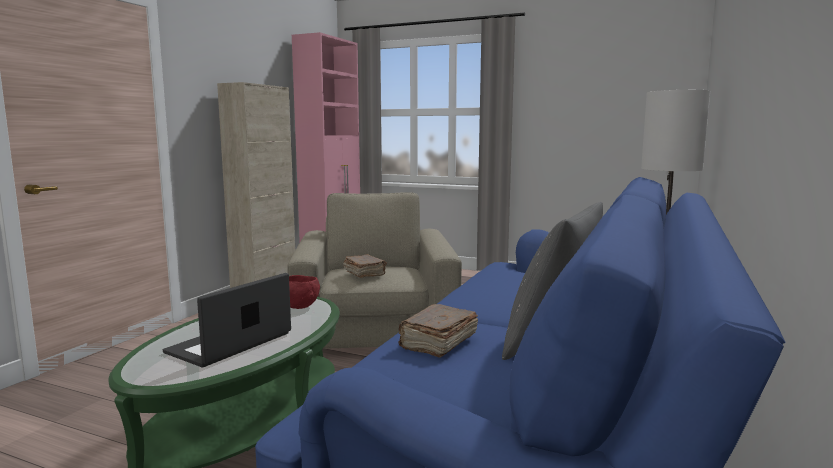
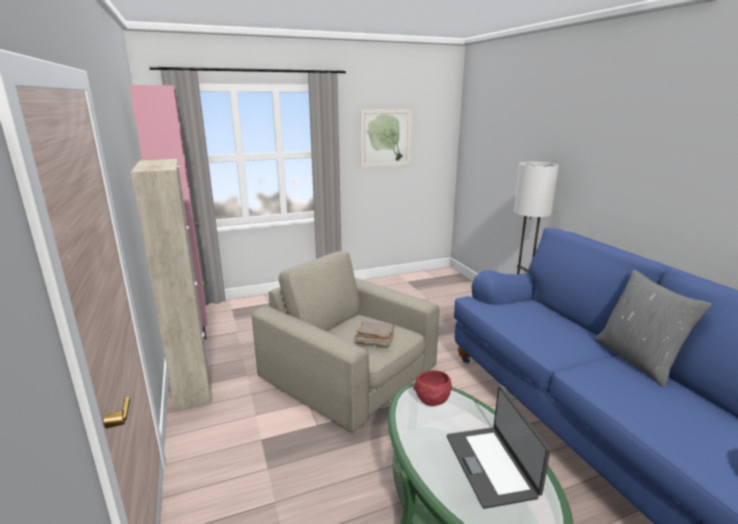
camera: 45 degrees left, 10 degrees up
brown book [398,304,478,358] -> none
none -> picture [360,109,412,167]

